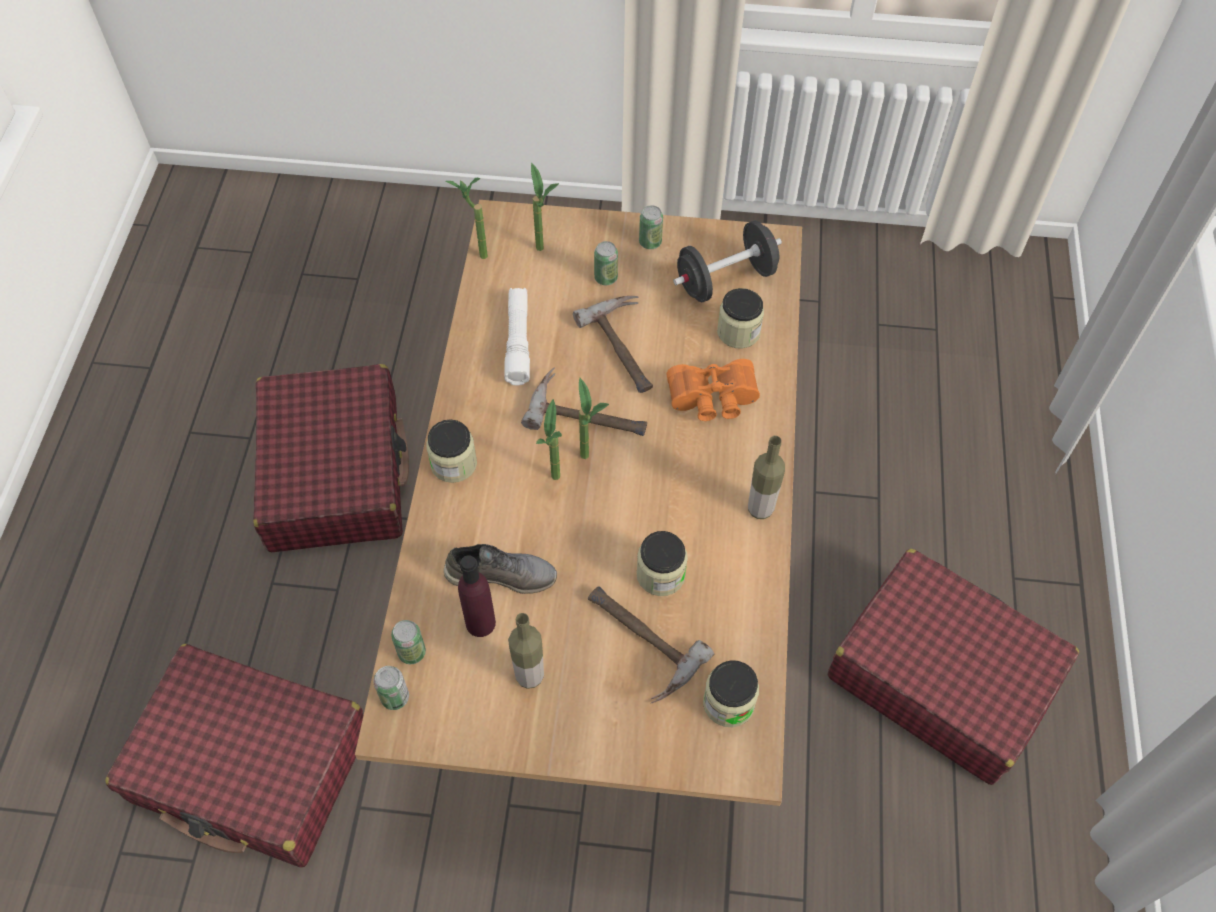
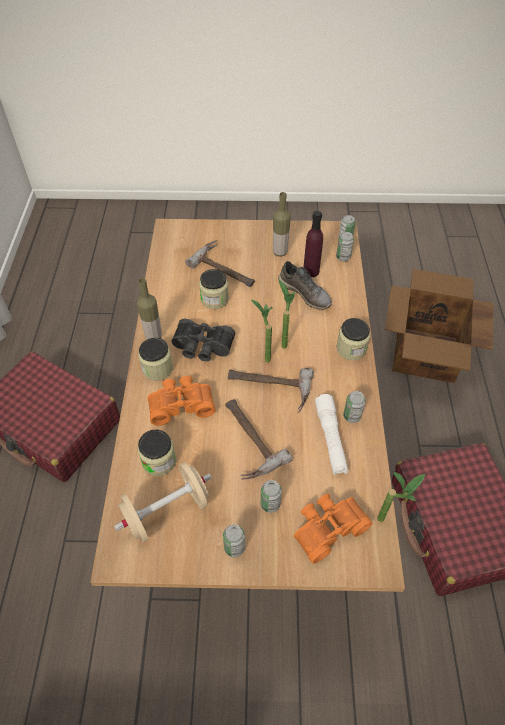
camera: 175 degrees right, 5 degrees down
red suitcase [105,644,363,868] -> cardboard box [385,269,493,383]
grey shoe [444,544,557,594] -> grey shoe turned 135 degrees counterclockwise [278,261,332,309]
potted plant [531,163,559,251] -> orange binoculars [294,493,372,564]
black dumbbell [673,221,782,302] -> beige dumbbell [114,462,212,542]
jar [703,660,759,727] -> jar moved to [138,338,173,380]
none -> black binoculars [171,319,235,362]
none -> can [343,391,366,423]

